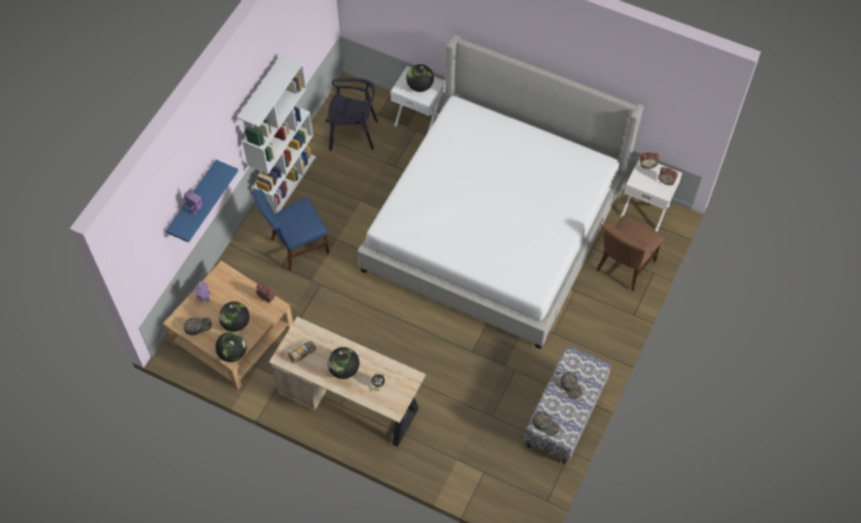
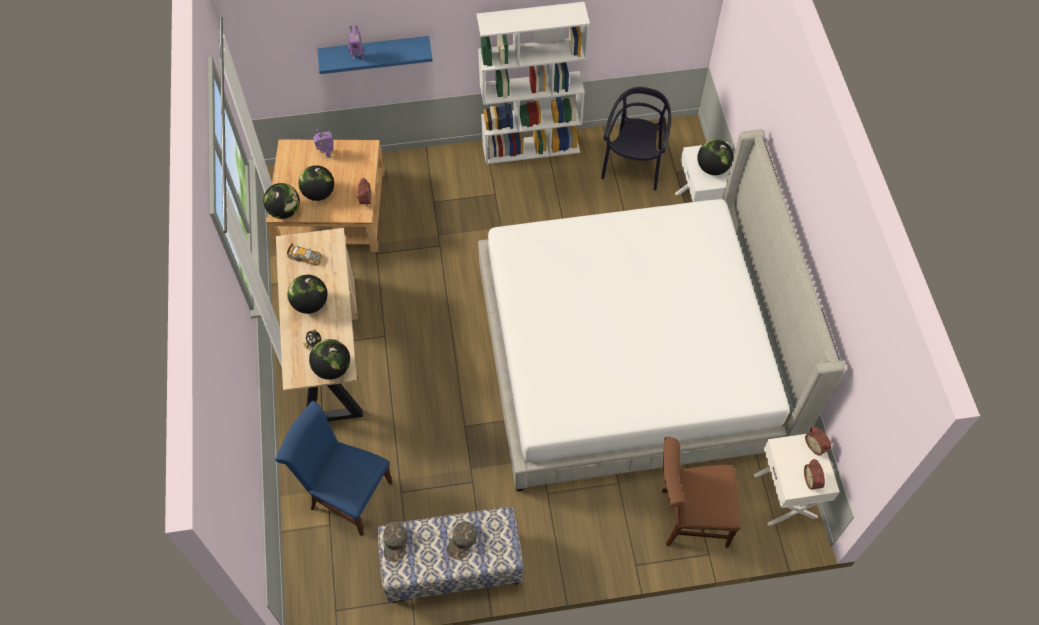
camera: 55 degrees right, 0 degrees up
green cap [184,317,212,335] -> none
blue chair [252,189,329,271] -> blue chair moved to [275,401,393,536]
black chair [325,78,378,151] -> black chair turned 135 degrees counterclockwise [601,87,671,191]
none -> globe [309,339,350,380]

